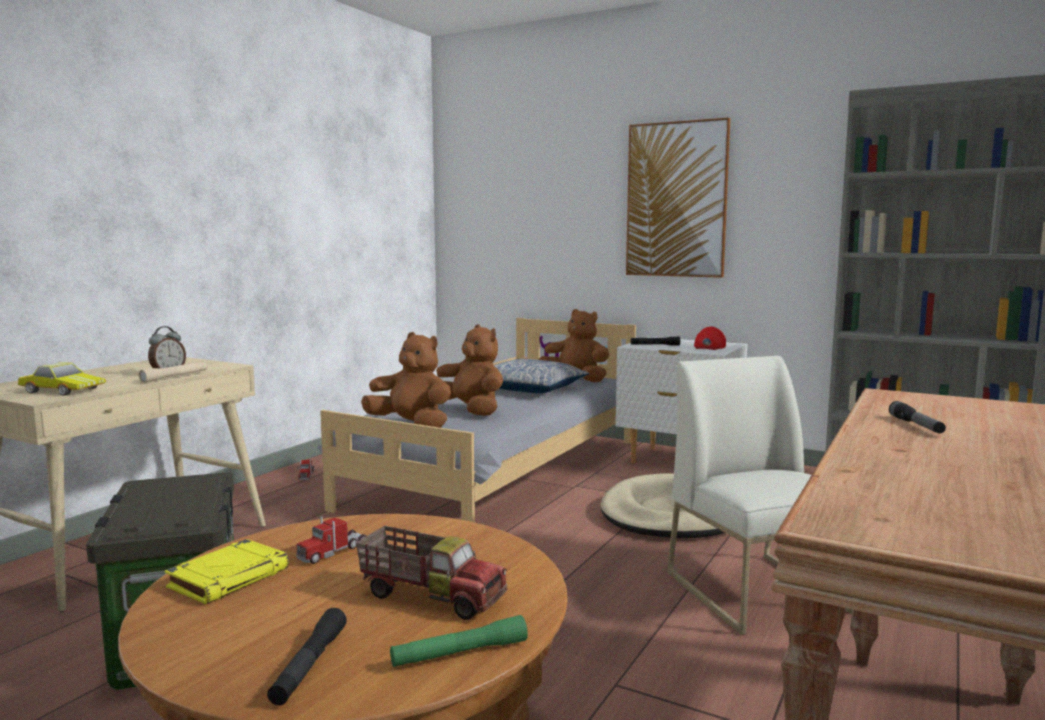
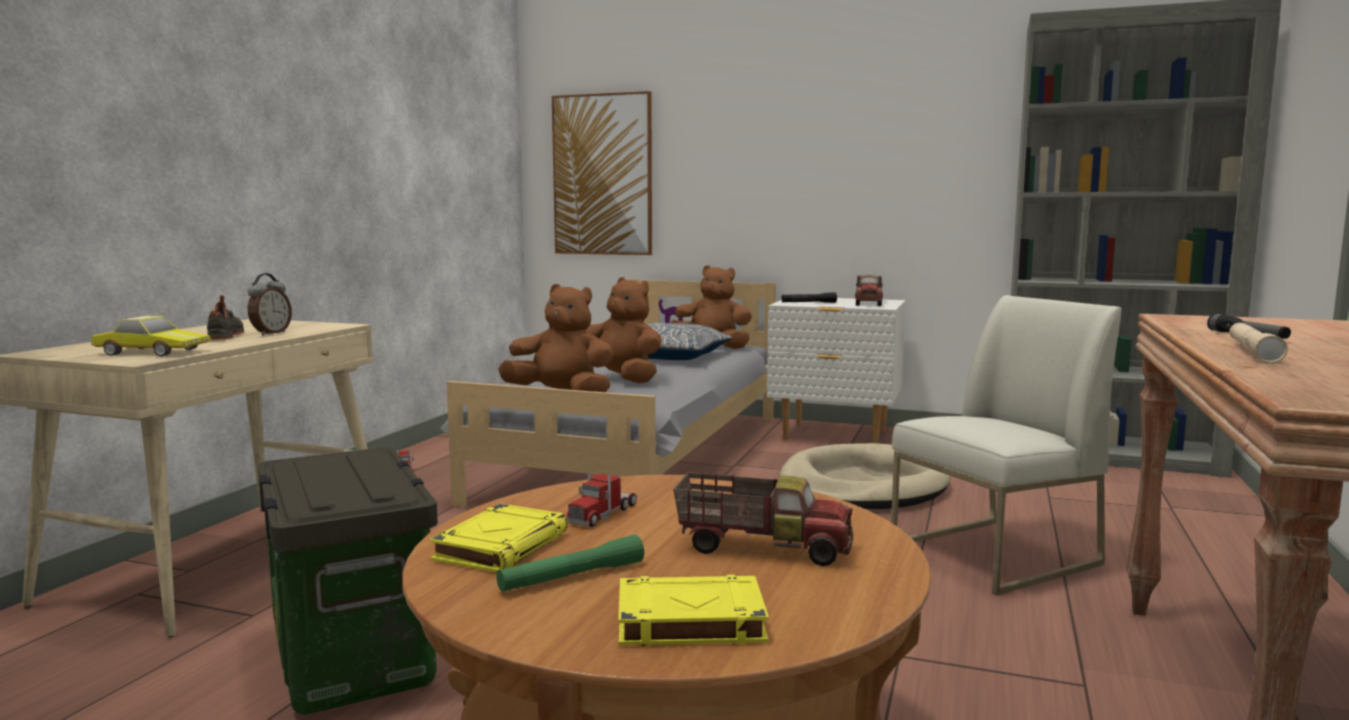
camera: 10 degrees left, 0 degrees up
beige flashlight [139,362,207,383] -> beige flashlight moved to [1229,322,1288,363]
black flashlight [267,608,347,706] -> yellow book [618,575,769,646]
green flashlight [390,615,528,667] -> green flashlight moved to [496,535,644,592]
picture [626,118,731,278] -> picture moved to [552,91,652,255]
white chair [667,356,853,635] -> white chair turned 90 degrees clockwise [891,295,1122,595]
red cap [694,326,726,350] -> toy truck [855,275,883,306]
none -> black shoe [207,295,244,340]

